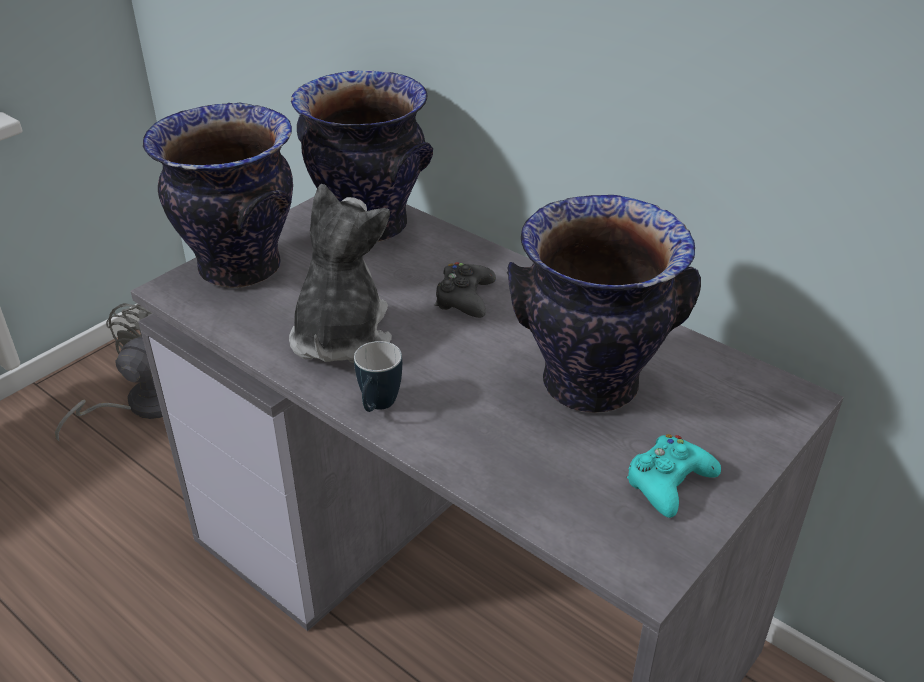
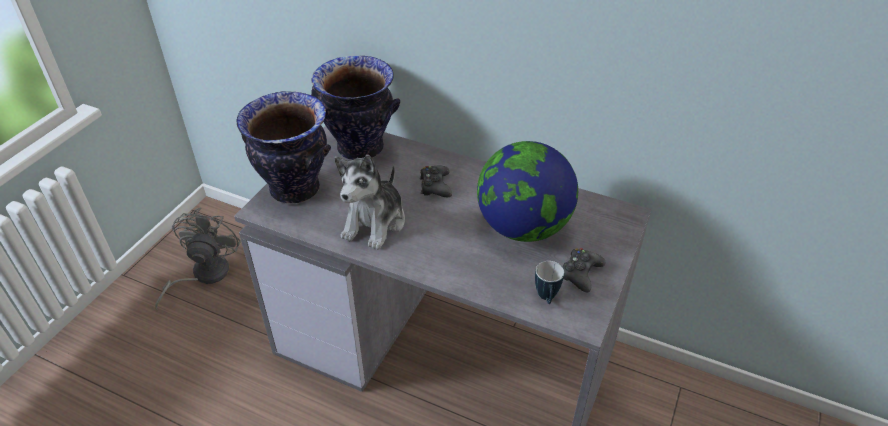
camera: 15 degrees left, 5 degrees up
plush toy [289,184,392,363] -> plush toy turned 150 degrees counterclockwise [335,155,405,250]
mug [354,341,402,412] -> mug moved to [535,261,564,304]
vase [507,195,701,413] -> globe [477,141,578,242]
turquoise game controller [626,434,721,518] -> black game controller [562,248,605,293]

